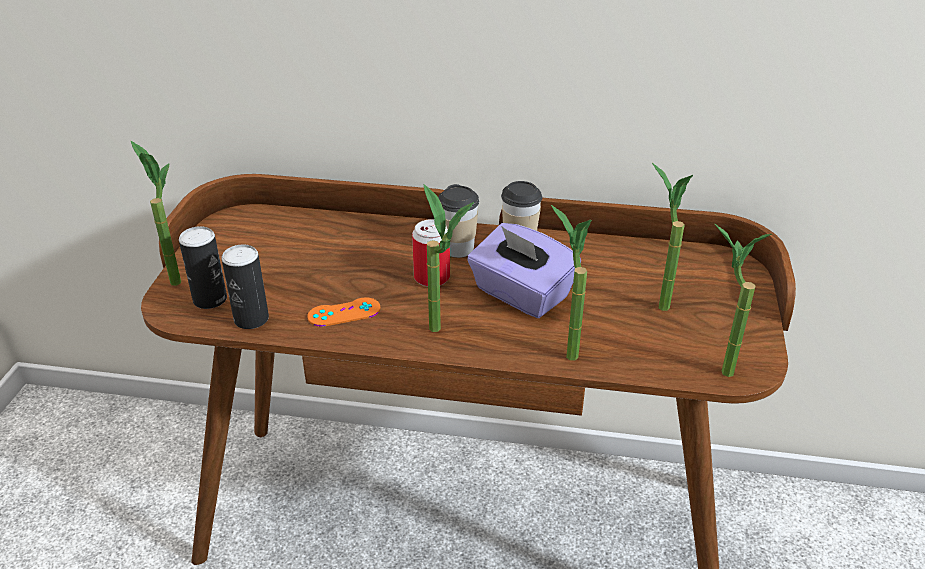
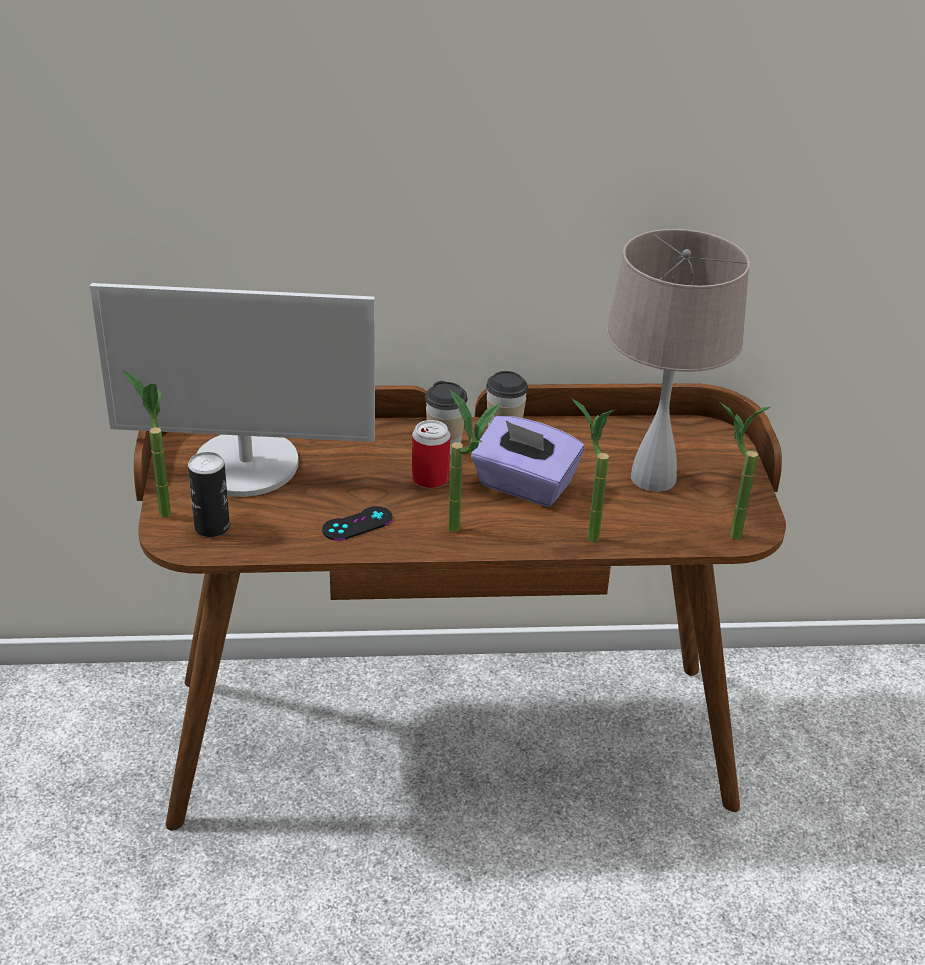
camera: 15 degrees left, 0 degrees up
can [221,245,269,329] -> none
orange game controller [307,297,381,327] -> black game controller [322,506,393,541]
potted plant [652,163,693,311] -> beige table lamp [607,229,750,492]
none -> monitor [90,283,375,497]

